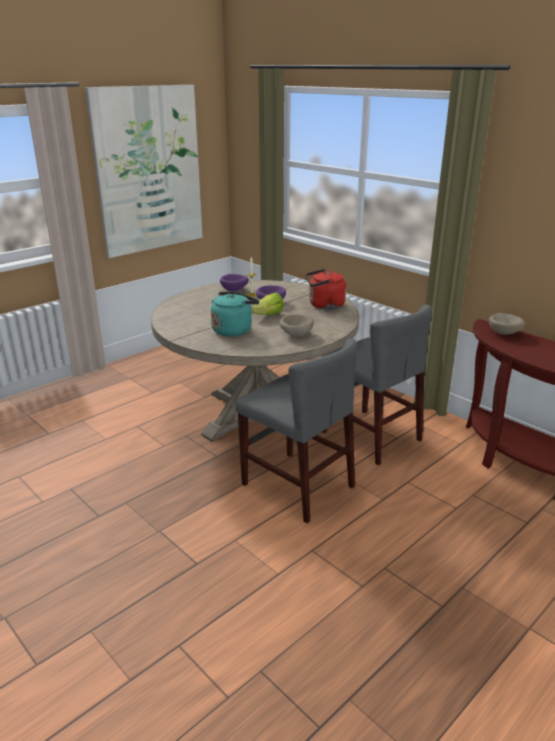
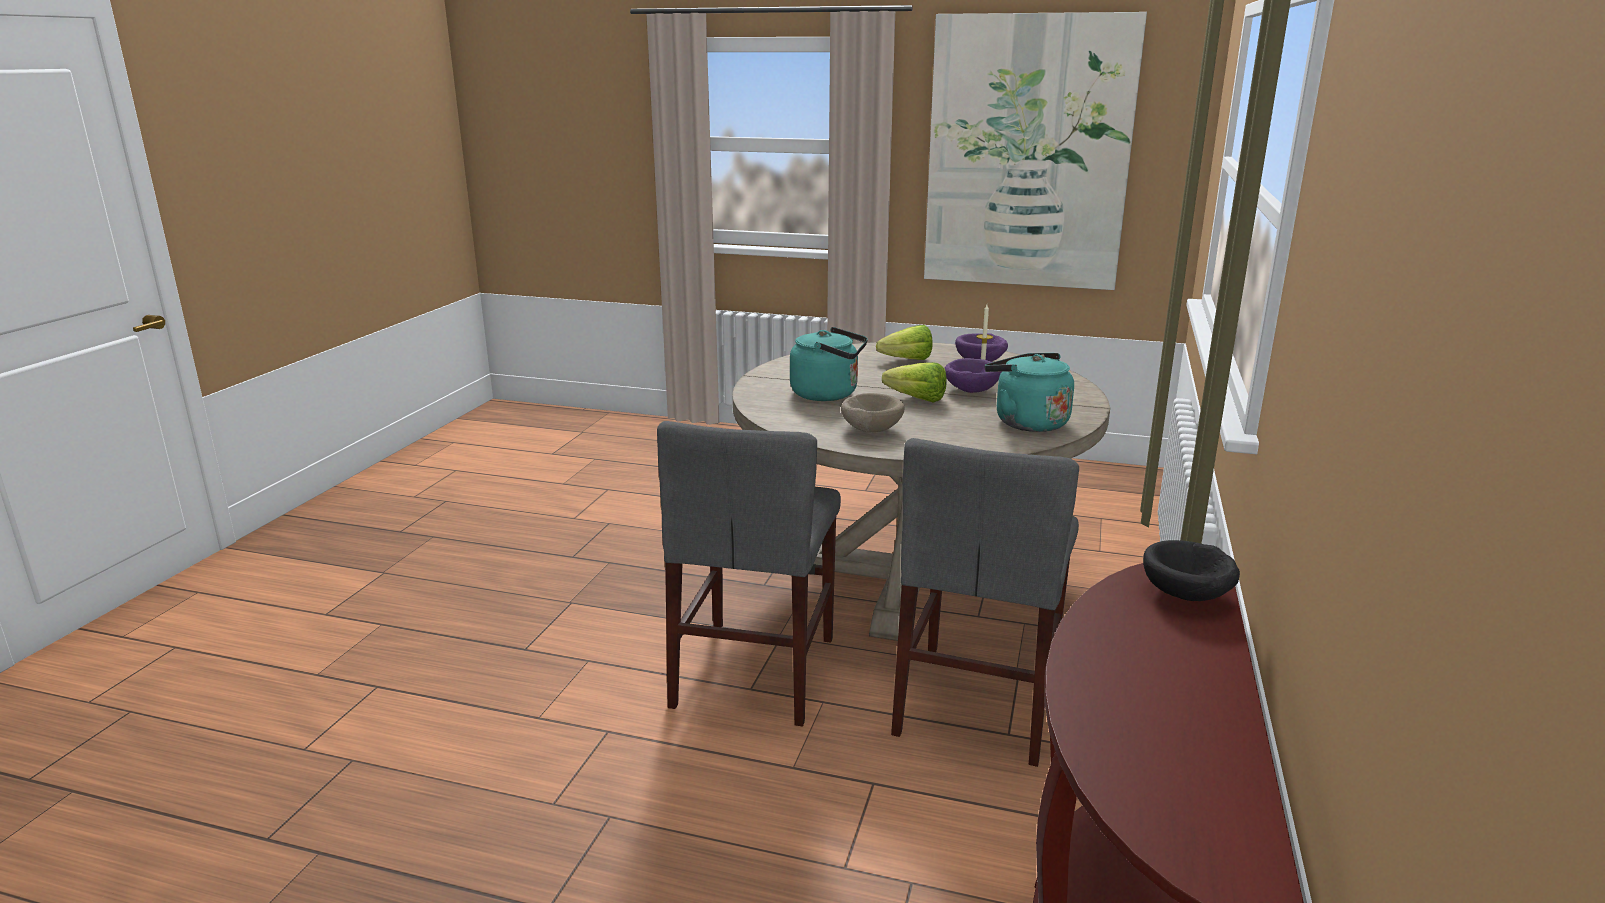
camera: 60 degrees right, 5 degrees down
red kettle [305,269,346,310] -> turquoise kettle [985,353,1074,432]
beige bowl [489,313,525,335] -> black bowl [1143,540,1240,601]
none -> lettuce [876,325,932,360]

